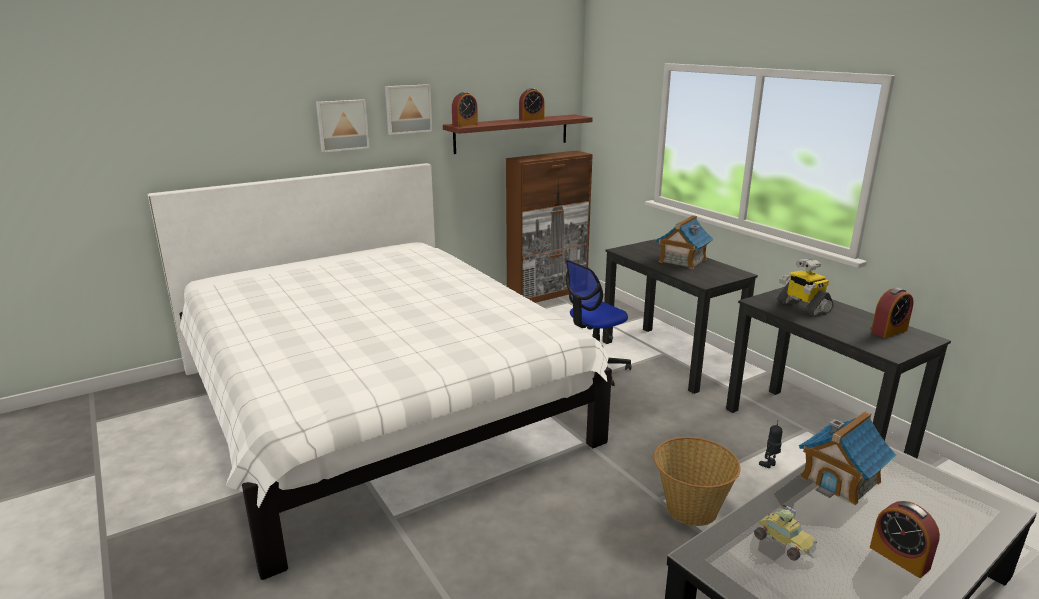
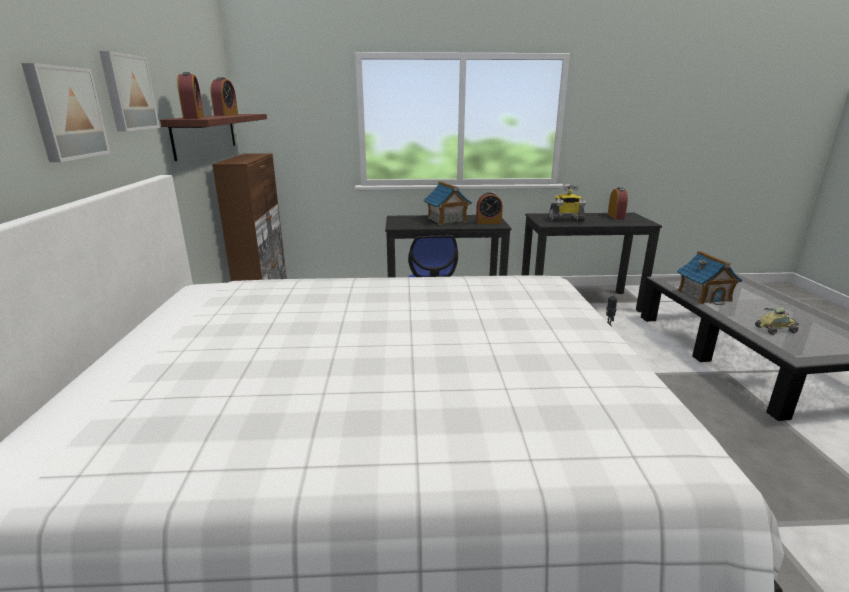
camera: 60 degrees left, 0 degrees up
basket [653,437,741,526] -> none
alarm clock [870,501,940,578] -> alarm clock moved to [476,192,503,224]

